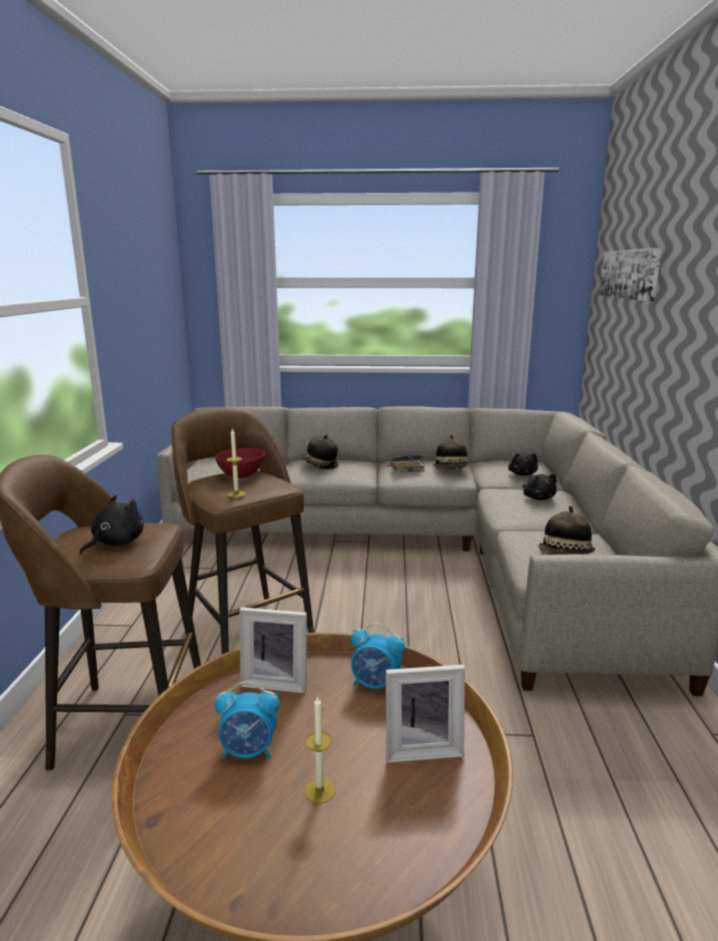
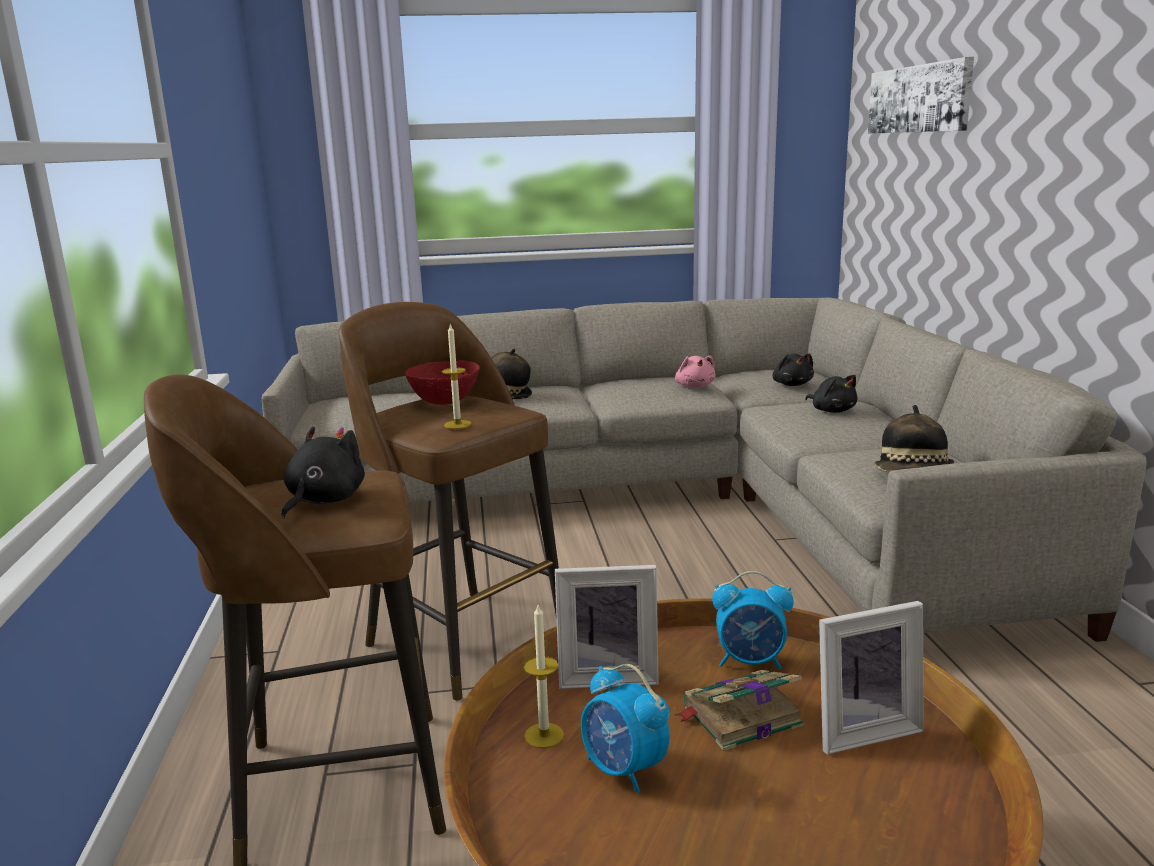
camera: 10 degrees left, 0 degrees up
alarm clock [215,681,280,759] -> alarm clock turned 60 degrees clockwise [581,664,669,793]
candle [305,695,335,804] -> candle moved to [524,605,564,748]
book [388,455,425,473] -> book moved to [675,670,804,751]
hat [433,435,471,469] -> pink plush toy [675,355,716,388]

